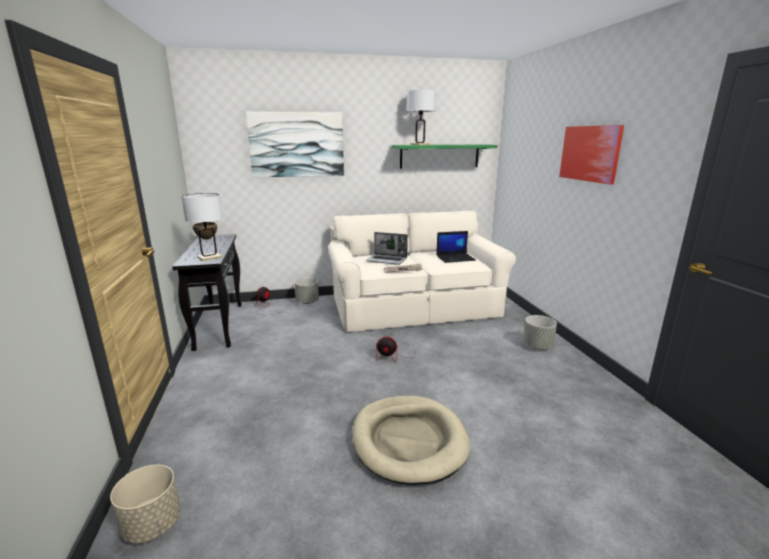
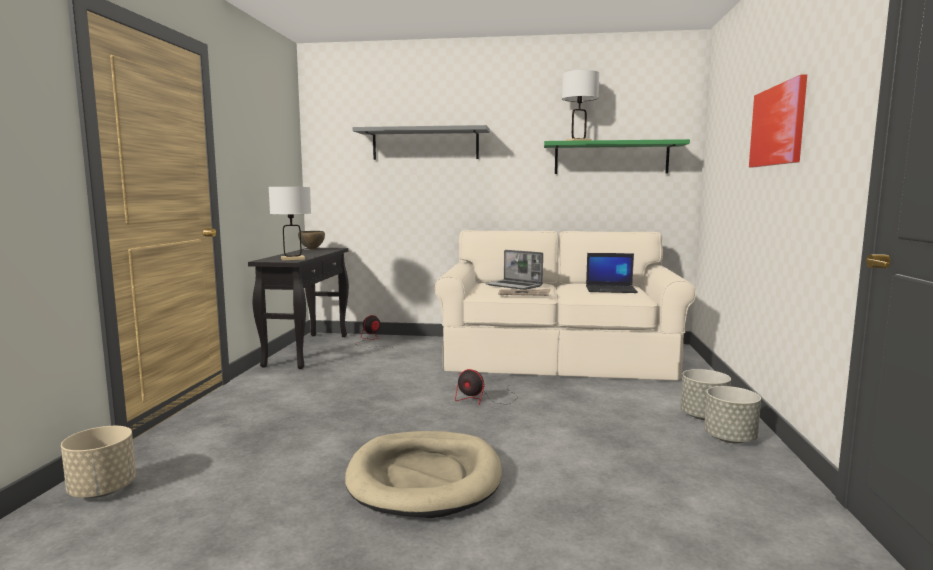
camera: 20 degrees right, 10 degrees down
picture [246,112,344,178] -> grey shelf [352,125,490,160]
grey planter [294,278,319,304] -> grey planter moved to [704,386,761,443]

